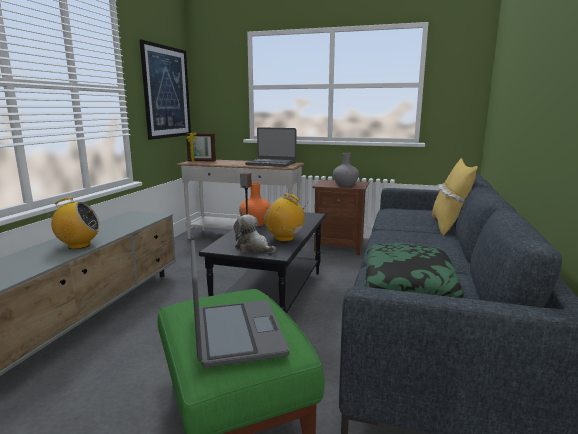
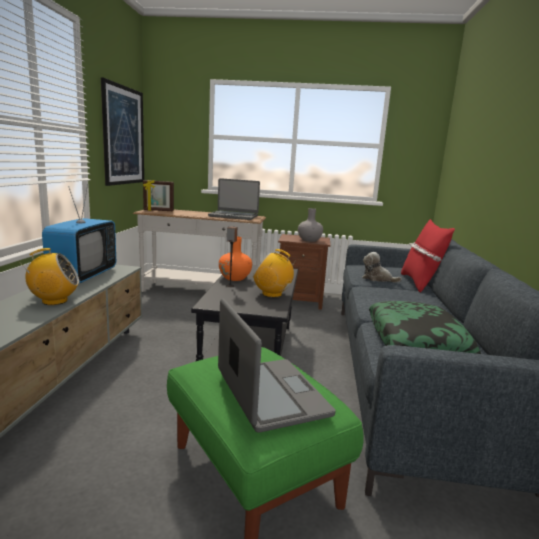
camera: 10 degrees left, 0 degrees up
plush toy [234,214,276,253] -> plush toy moved to [362,252,402,283]
yellow pillow [432,158,478,236] -> red pillow [401,219,455,293]
none -> television [42,184,116,283]

